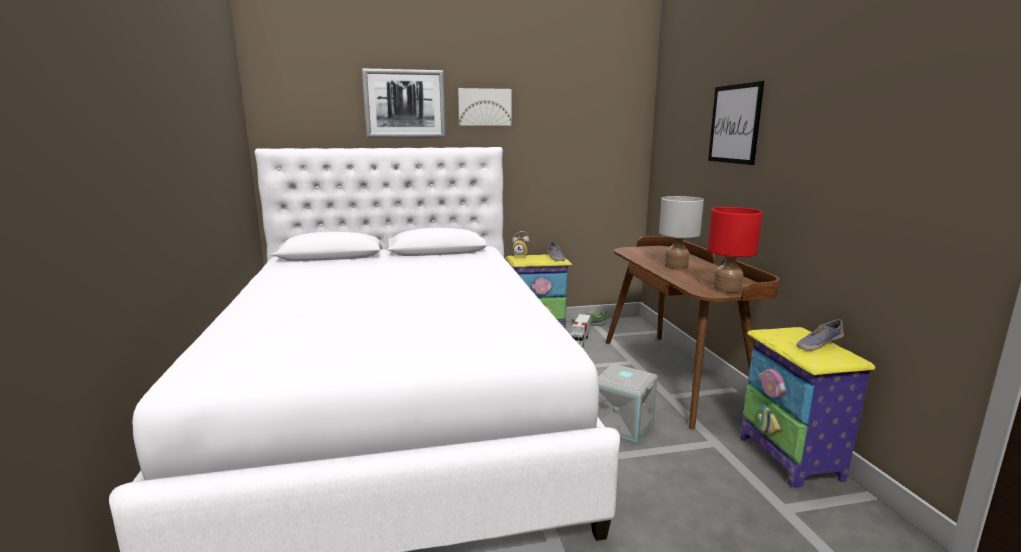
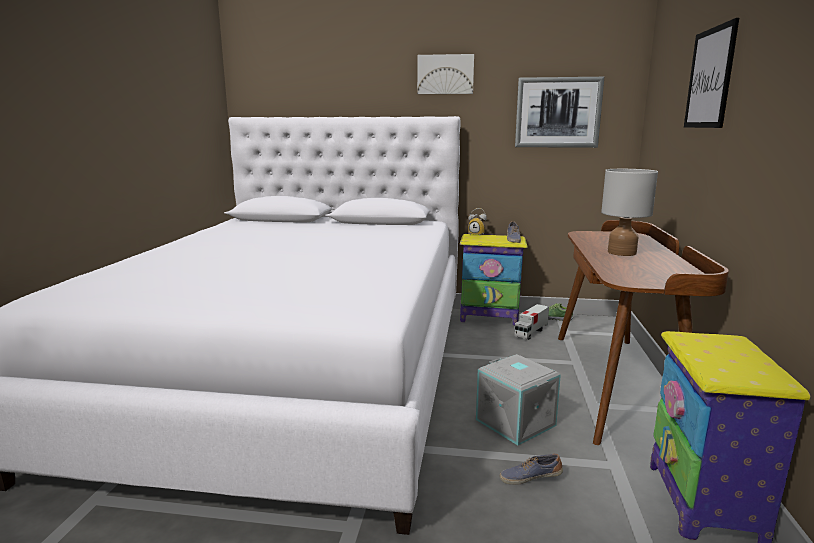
camera: 20 degrees right, 0 degrees up
picture [362,68,446,138] -> picture moved to [515,77,604,148]
red table lamp [707,207,763,293] -> none
shoe [796,319,844,351] -> shoe moved to [500,454,563,485]

